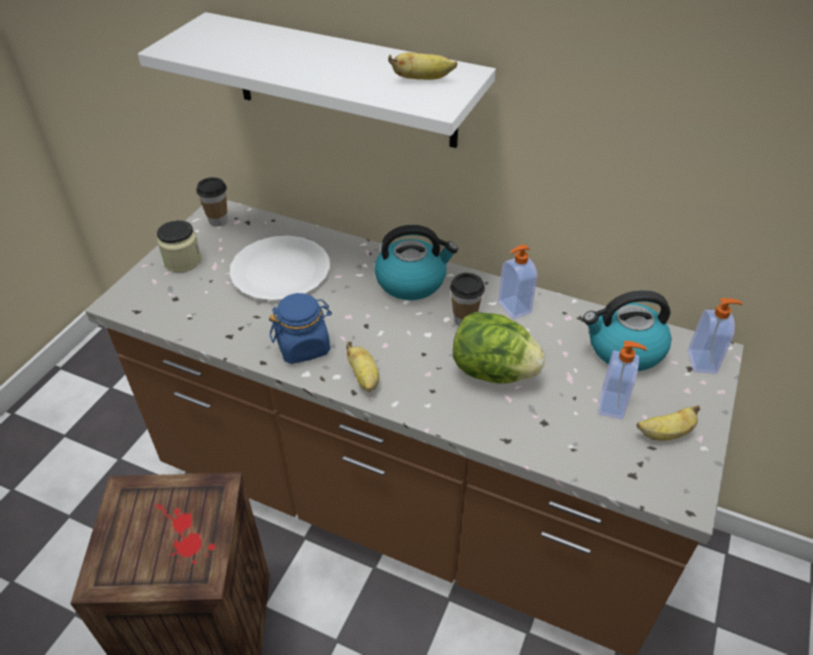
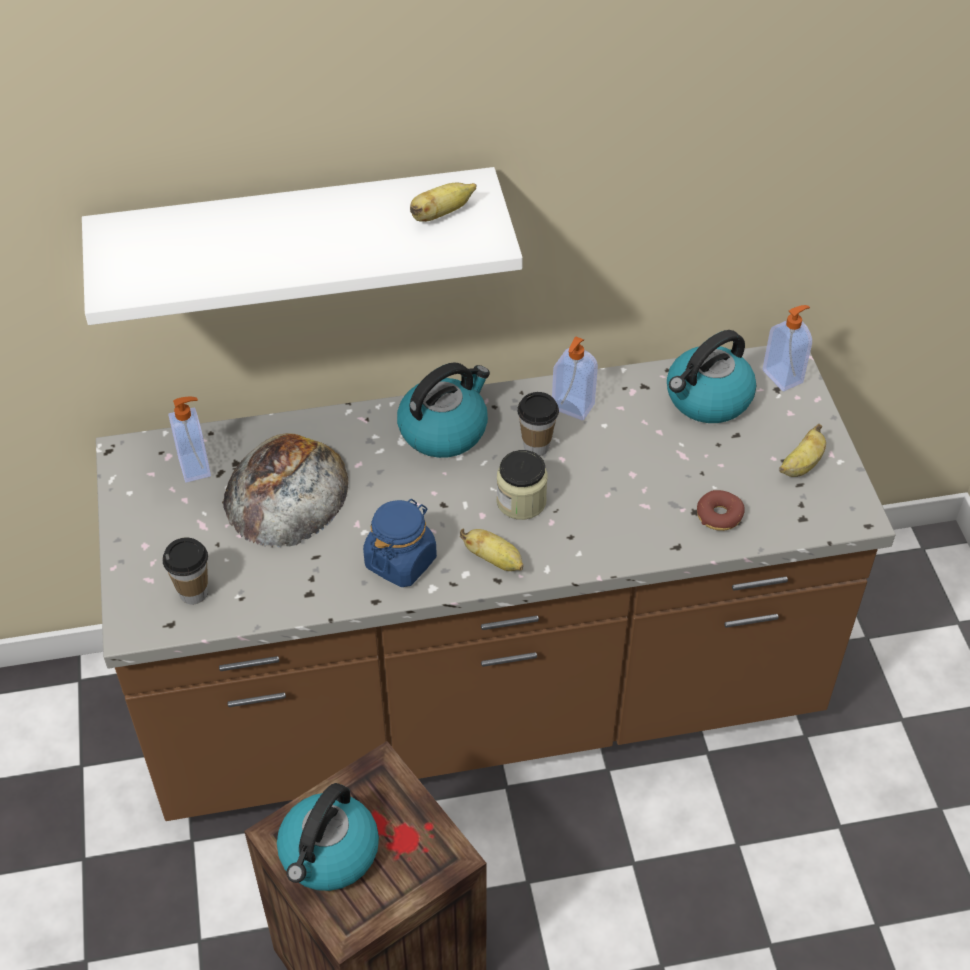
camera: 35 degrees left, 5 degrees up
jar [157,220,202,272] -> jar moved to [497,450,548,520]
cup [196,177,228,227] -> cup moved to [163,538,208,604]
white plate [230,236,330,301] -> bread [222,433,348,548]
lettuce [453,312,545,384] -> none
soap dispenser [598,341,647,420] -> soap dispenser moved to [169,396,211,482]
none -> kettle [277,783,379,891]
none -> donut [697,490,745,531]

